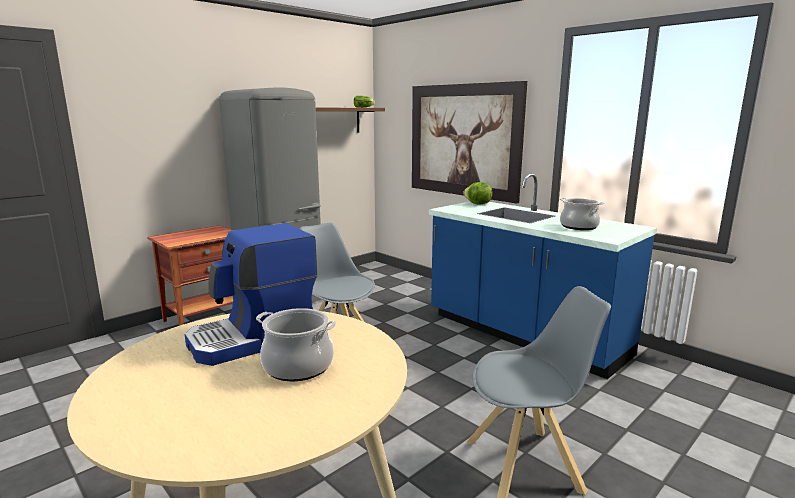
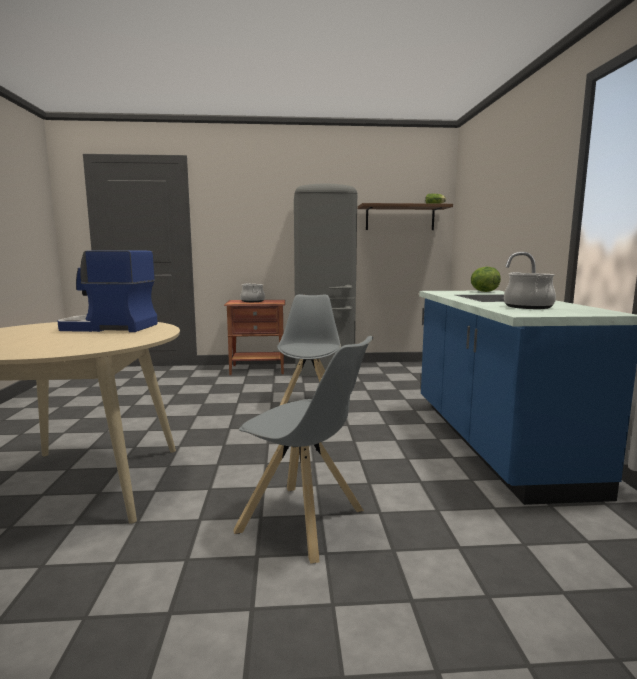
camera: 40 degrees right, 5 degrees down
cooking pot [256,308,336,381] -> cooking pot moved to [241,283,265,302]
picture [412,81,527,203] -> none

